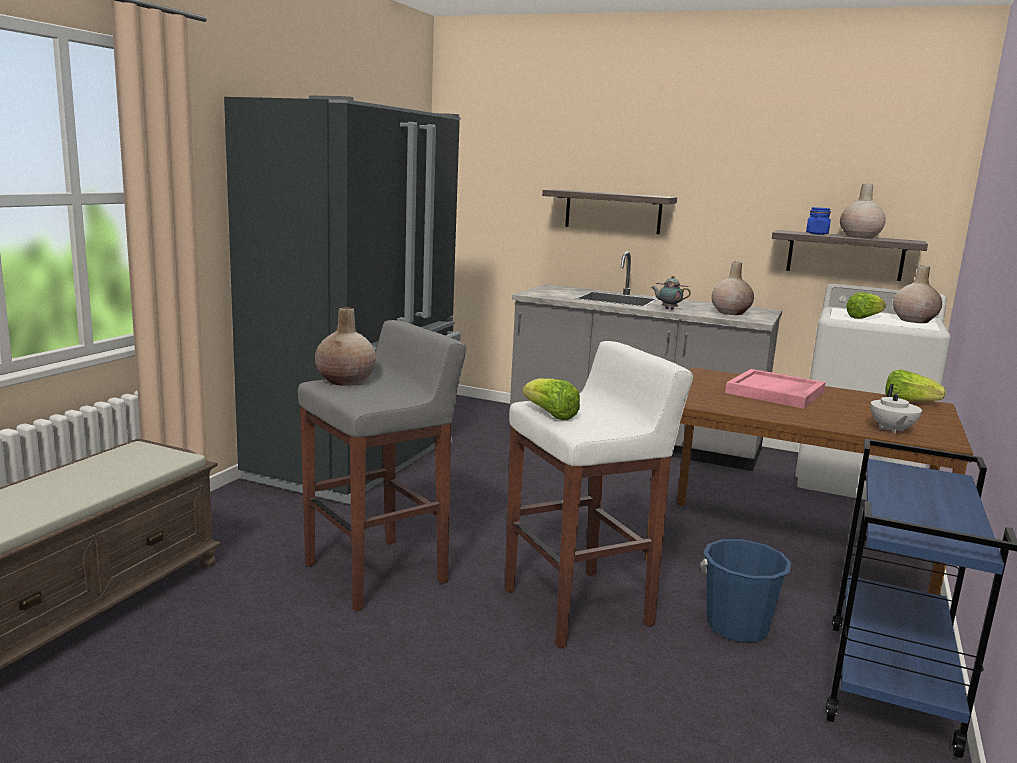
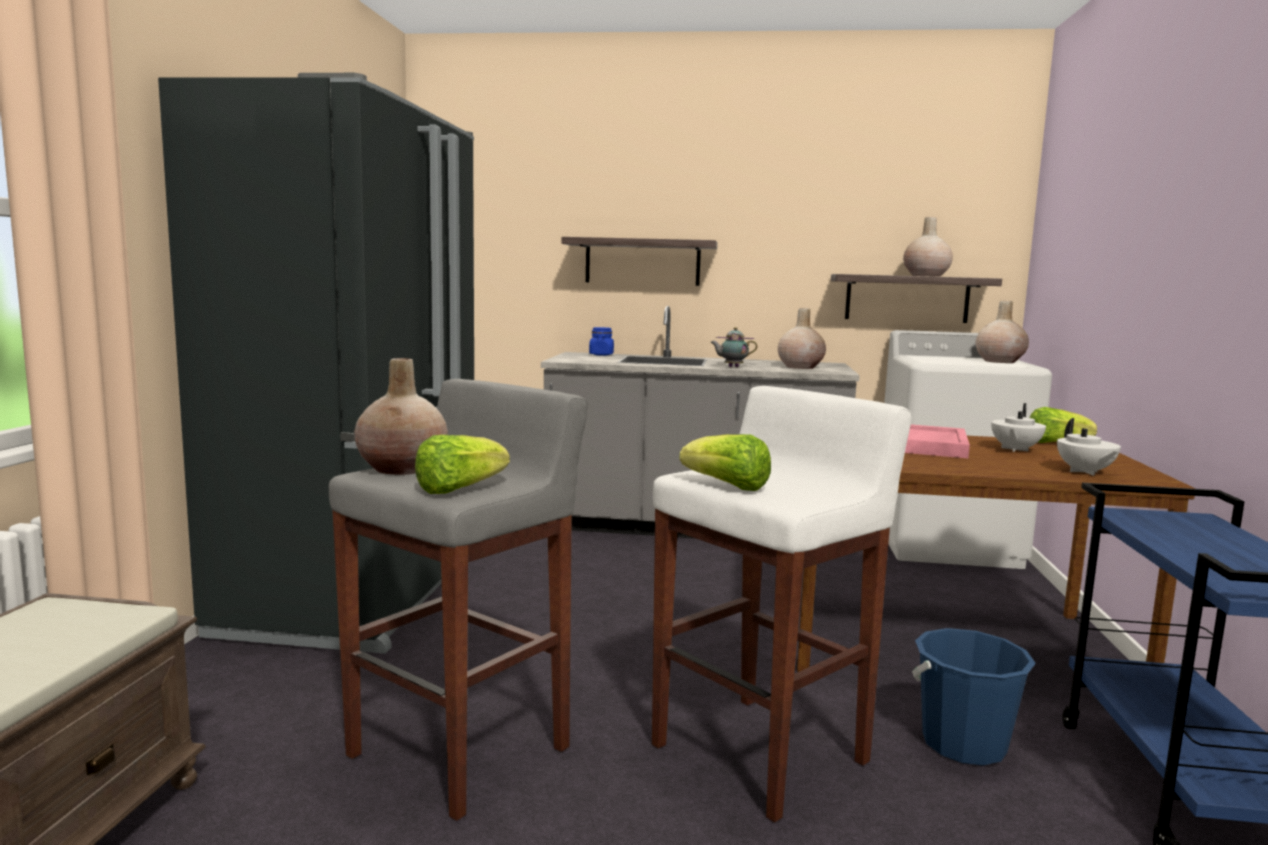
camera: 15 degrees left, 5 degrees down
blue jar [806,207,831,235] -> blue jar moved to [589,327,614,356]
lettuce [846,292,886,319] -> lettuce moved to [415,435,510,494]
none -> white teapot [991,403,1046,452]

